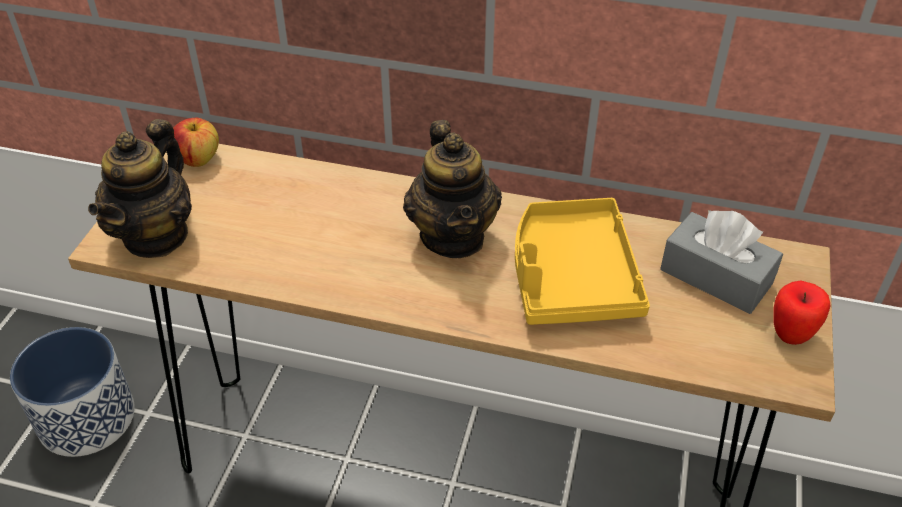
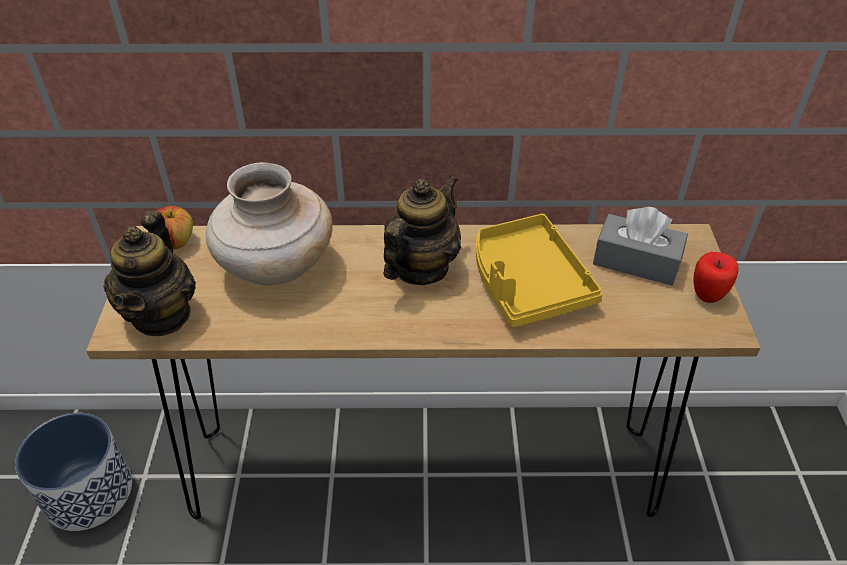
camera: 15 degrees left, 0 degrees up
teapot [403,120,502,258] -> teapot turned 120 degrees counterclockwise [383,175,461,285]
none -> beige vase [206,162,333,286]

